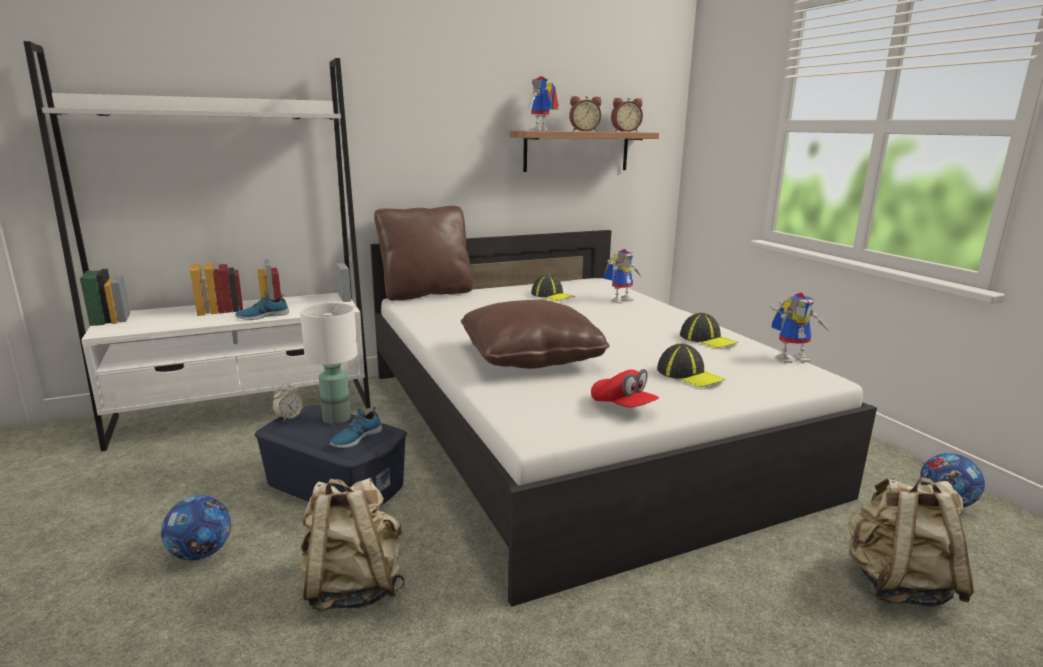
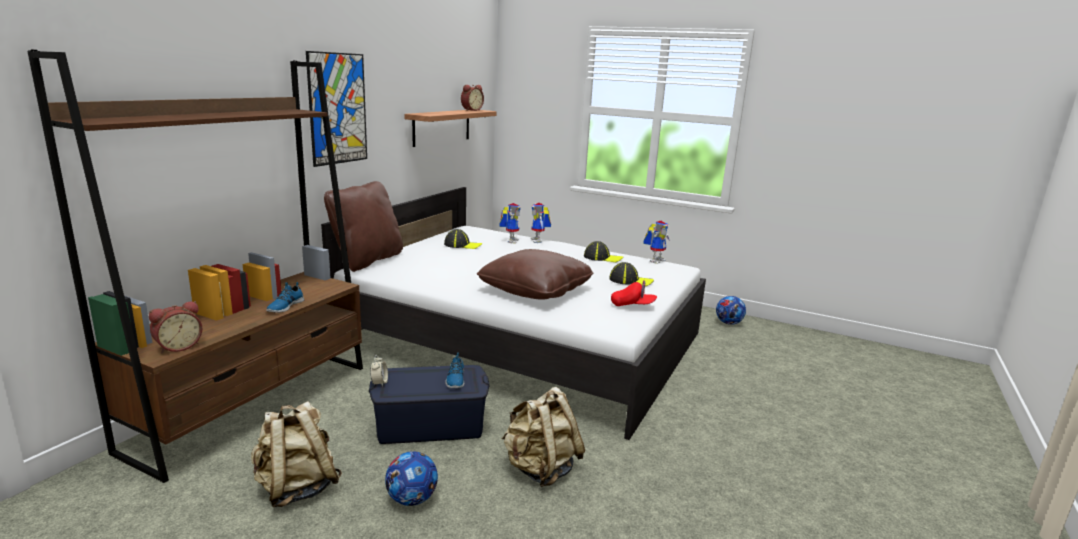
camera: 40 degrees left, 0 degrees up
white bookcase [23,41,370,451] -> brown bookcase [27,50,363,483]
white table lamp [300,303,357,424] -> none
toy robot [528,76,559,131] -> toy robot moved to [531,203,551,243]
alarm clock [569,96,601,131] -> alarm clock moved to [149,301,202,354]
beige backpack [848,477,974,607] -> beige backpack moved to [251,401,342,507]
none -> picture [306,51,367,167]

